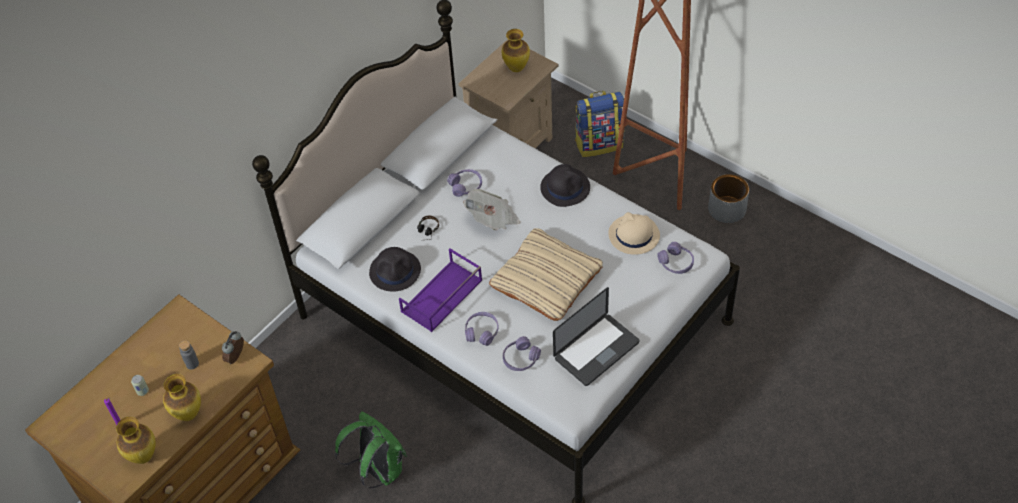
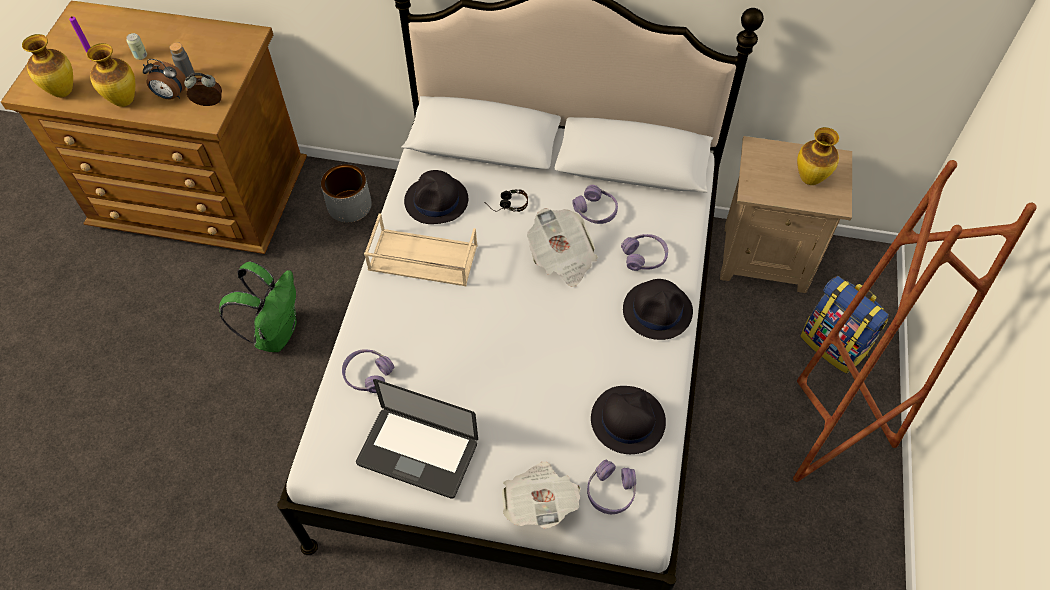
camera: 60 degrees right, 5 degrees up
purple tray [399,249,482,332] -> beige tray [364,213,478,286]
purple headphones [465,312,498,346] -> purple headphones moved to [621,234,668,271]
beige pillow [489,228,603,321] -> none
beige hat [608,212,660,255] -> black hat [591,386,666,454]
grey planter [708,174,749,223] -> grey planter moved to [321,164,372,223]
none -> alarm clock [143,59,186,99]
none -> newspaper [502,462,581,529]

